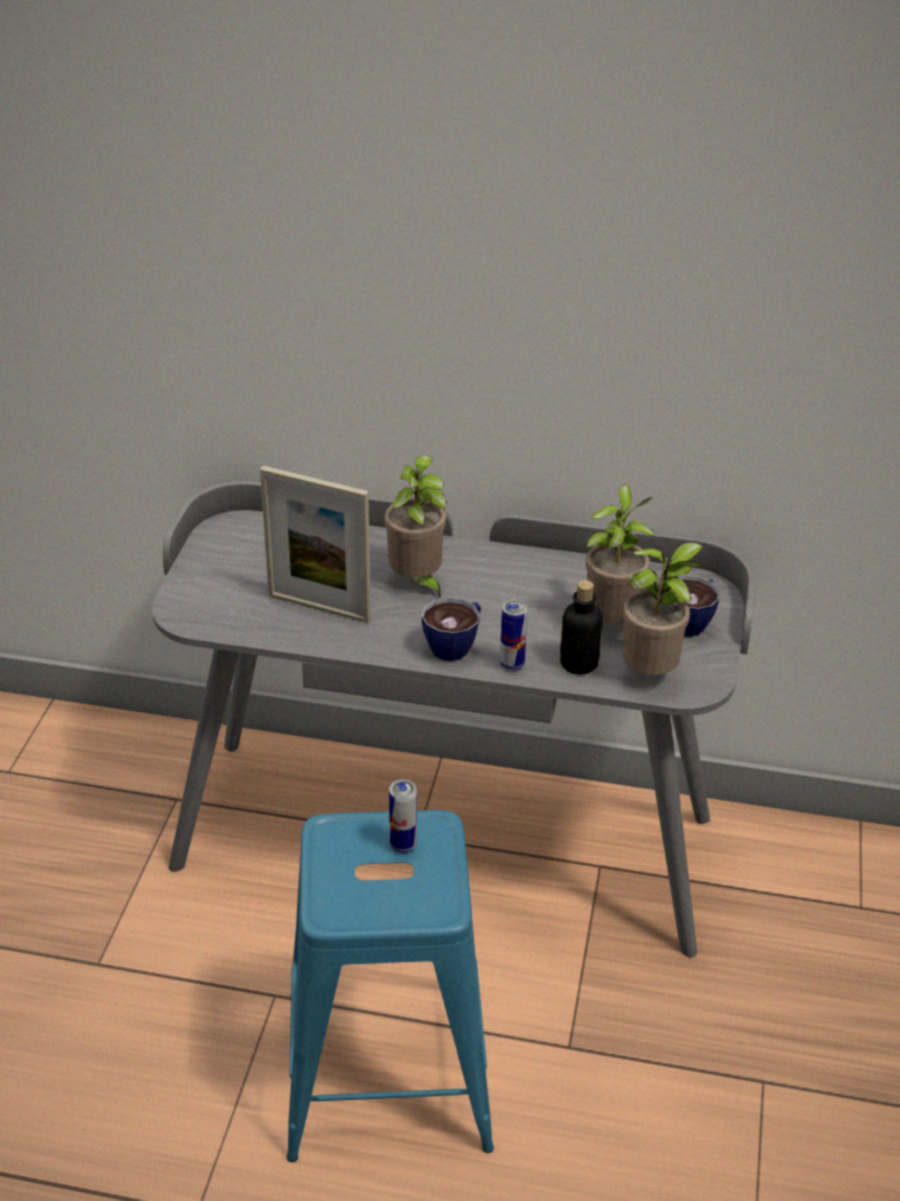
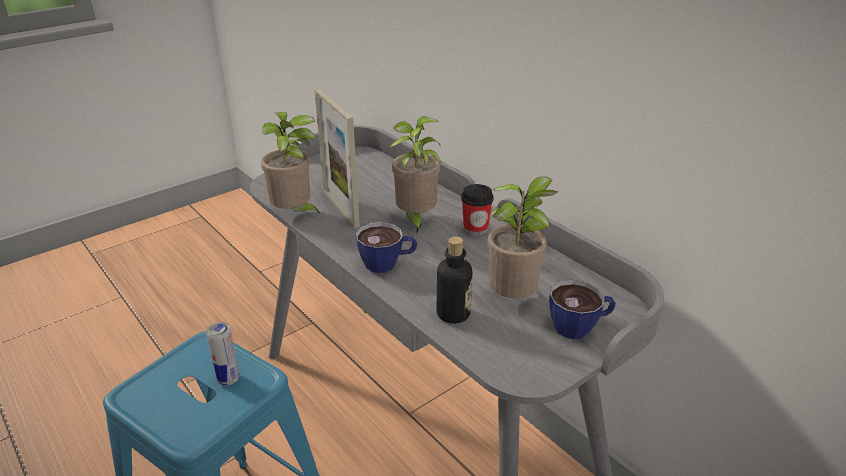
camera: 40 degrees right, 5 degrees down
can [500,599,528,671] -> none
potted plant [623,542,703,675] -> potted plant moved to [261,112,321,215]
none -> cup [461,184,494,236]

